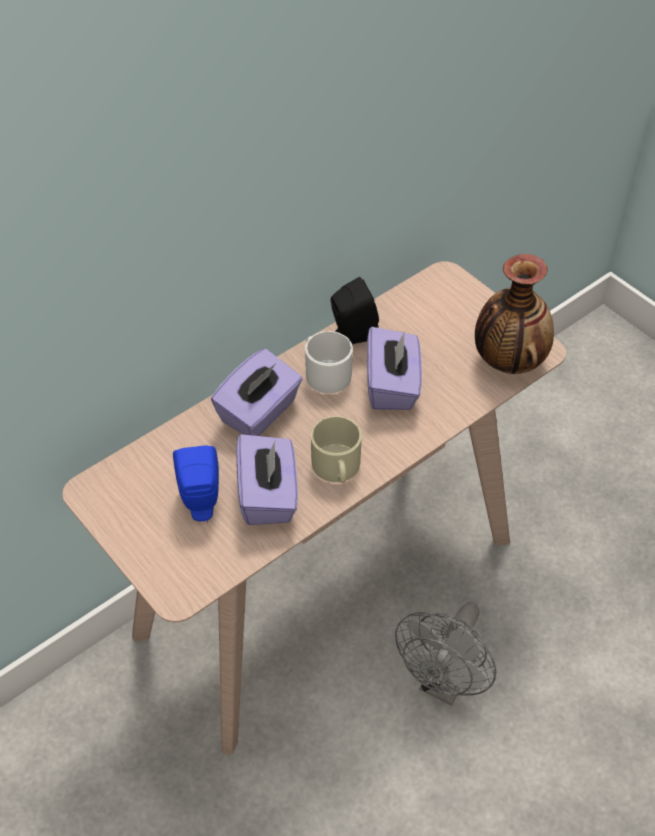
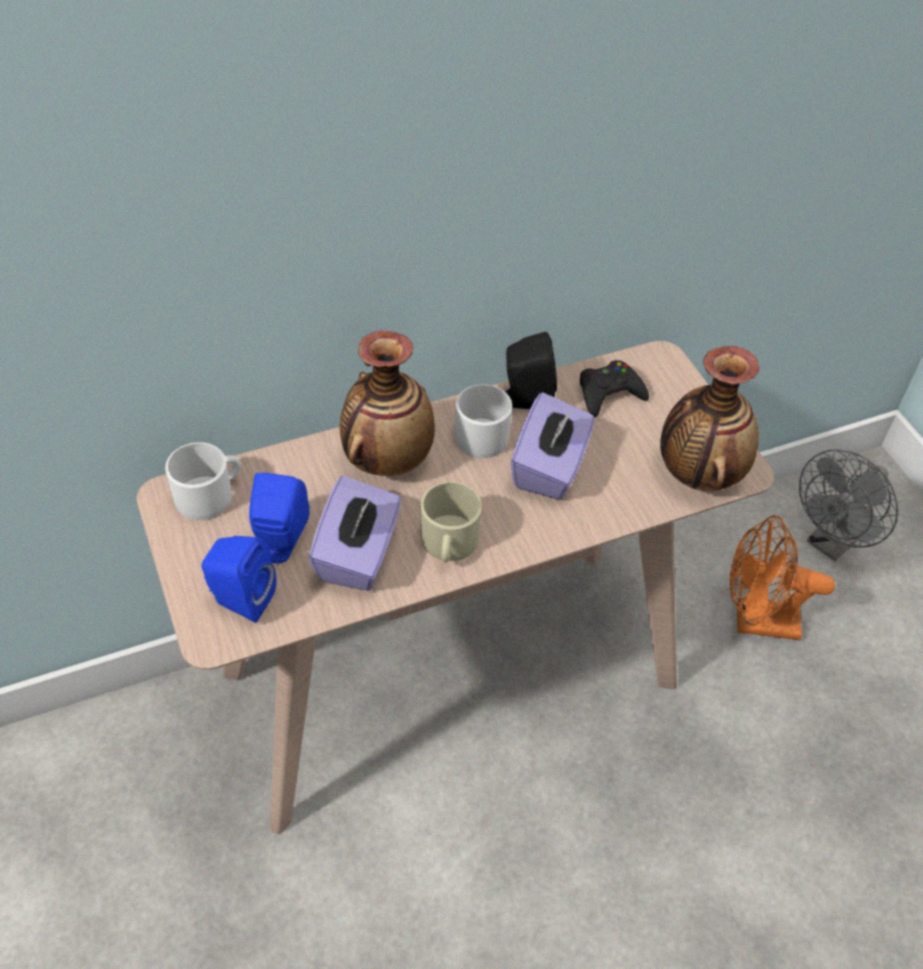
camera: 15 degrees right, 0 degrees up
purple tissue box [211,349,303,436] -> vase [340,331,435,476]
grey fan [395,602,496,706] -> grey fan moved to [799,449,898,562]
none -> white mug [165,442,241,520]
none -> blue speaker [201,536,276,623]
none -> black game controller [580,360,649,417]
none -> orange fan [730,515,835,640]

